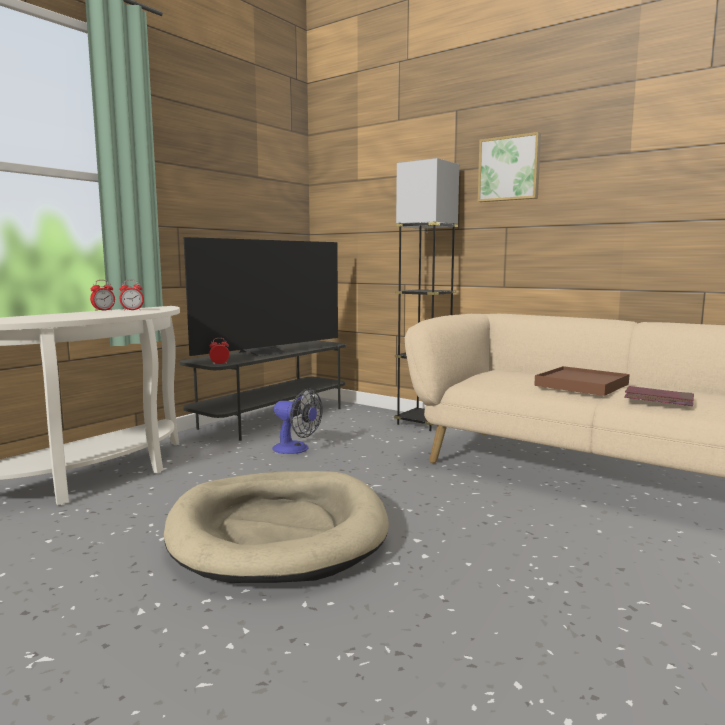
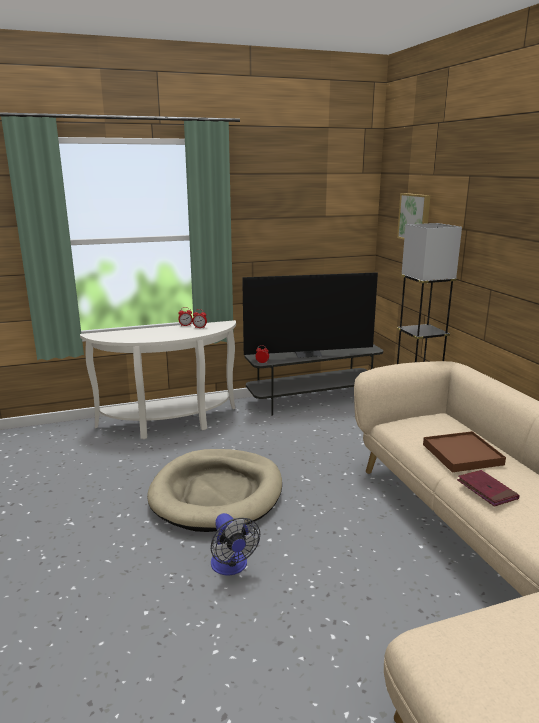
camera: 35 degrees right, 10 degrees up
fan [272,389,323,454] -> fan moved to [211,513,260,575]
picture [478,132,541,202] -> picture moved to [397,193,430,240]

